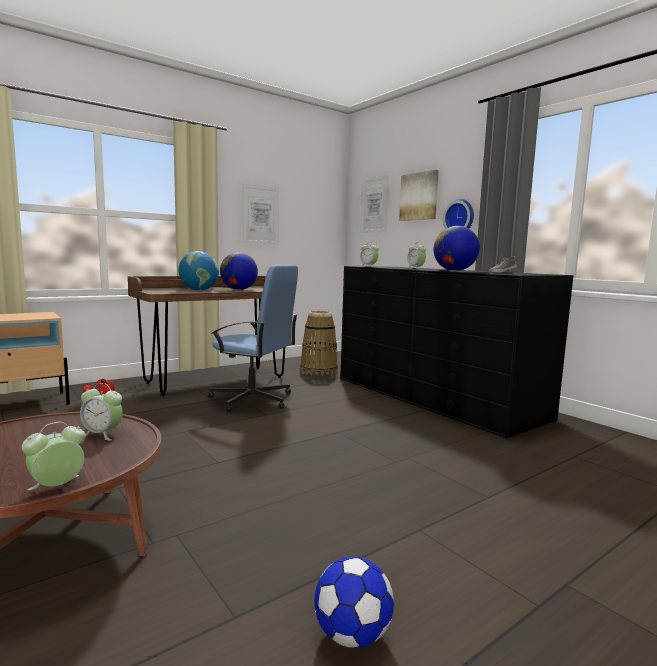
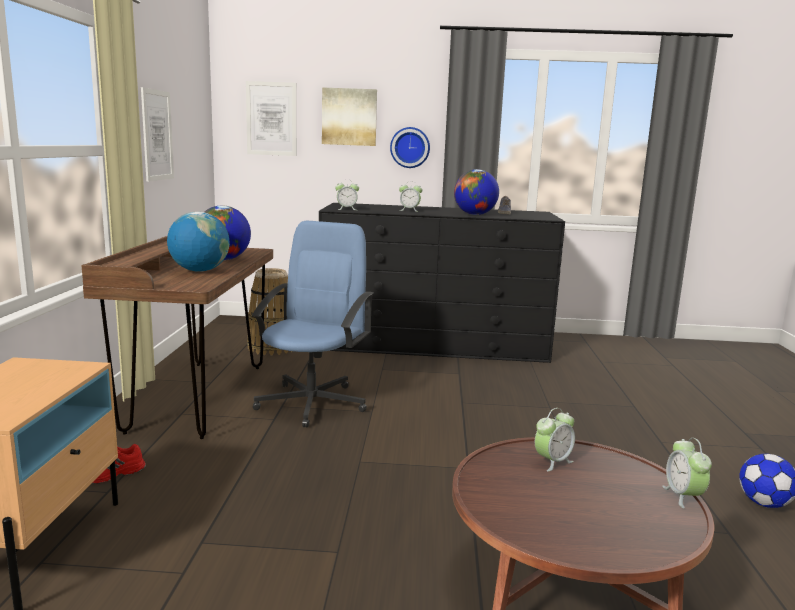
camera: 50 degrees left, 5 degrees up
blue office chair [208,264,298,412] -> blue office chair turned 45 degrees counterclockwise [252,220,373,428]

